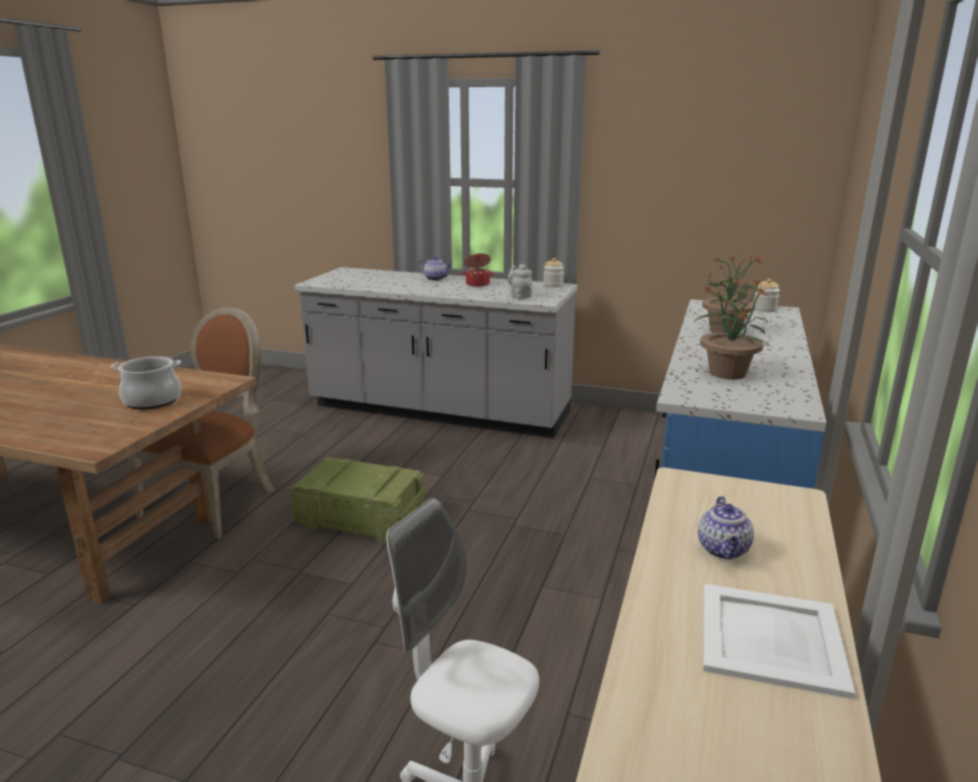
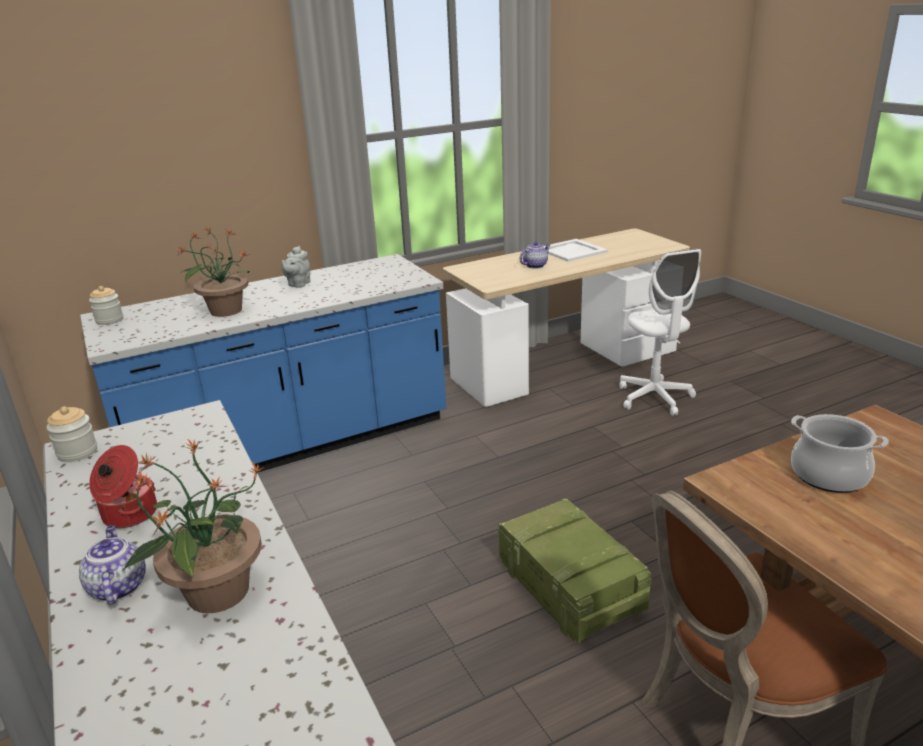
camera: 135 degrees left, 5 degrees up
grey teapot [508,264,532,299] -> grey teapot moved to [281,246,311,288]
potted plant [694,277,770,380] -> potted plant moved to [123,438,265,613]

